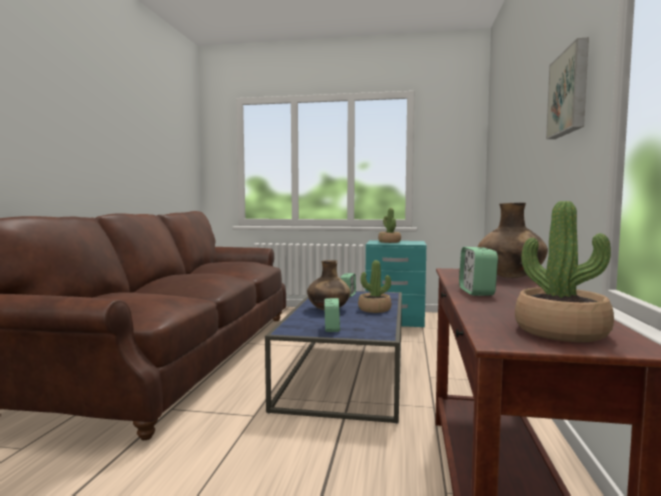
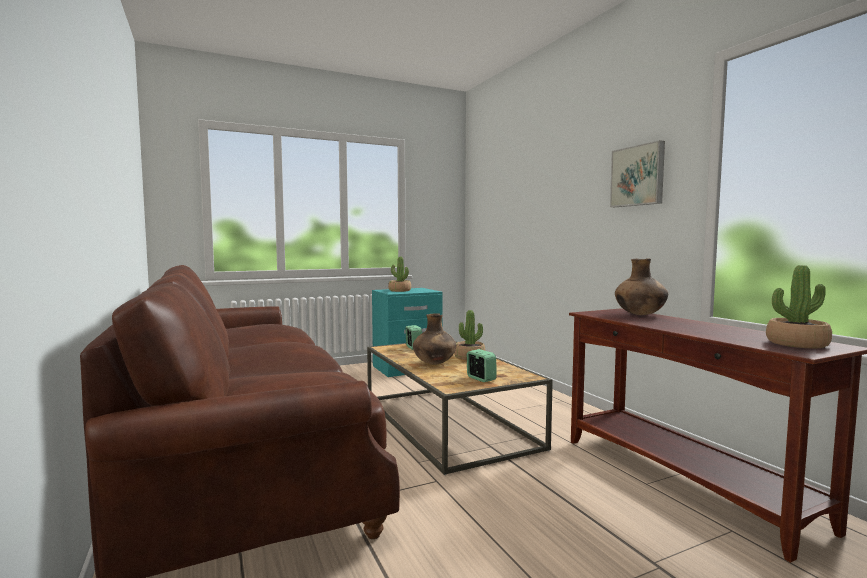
camera: 35 degrees left, 0 degrees up
blue coffee table [265,291,402,424] -> brown coffee table [367,341,553,475]
alarm clock [459,247,498,296] -> none

